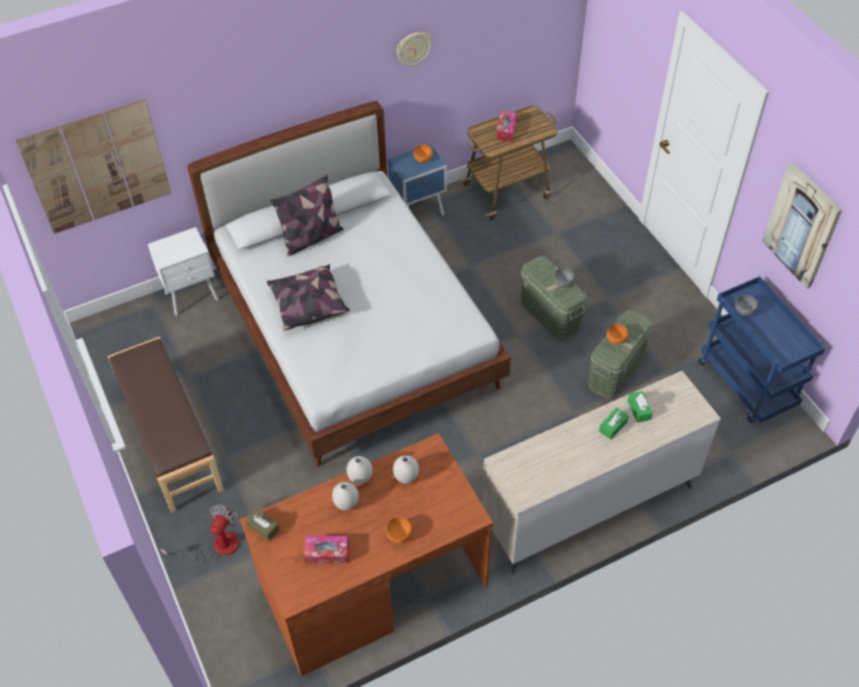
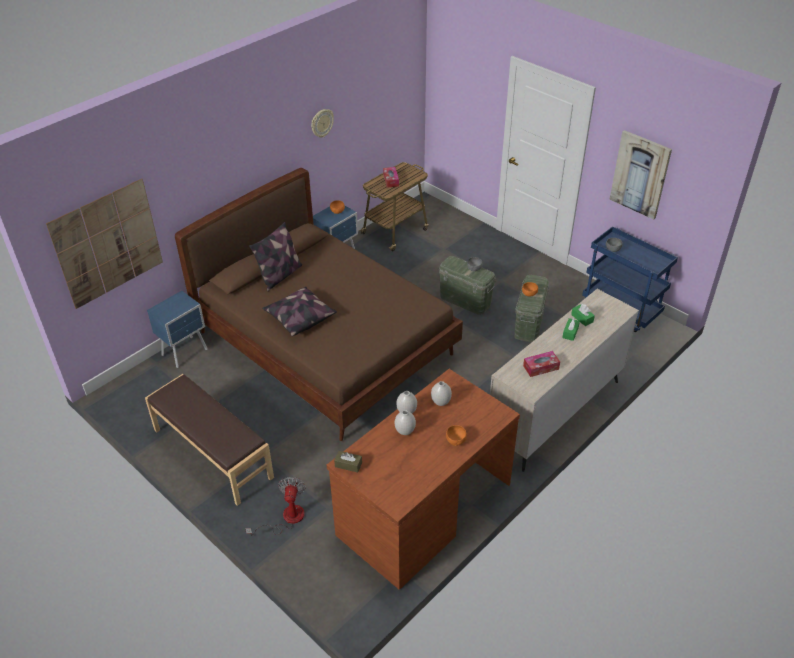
camera: 20 degrees left, 10 degrees down
white nightstand [148,227,219,316] -> blue nightstand [147,291,208,368]
white bed [188,101,511,467] -> brown bed [175,168,463,441]
tissue box [304,536,349,563] -> tissue box moved to [523,351,560,377]

